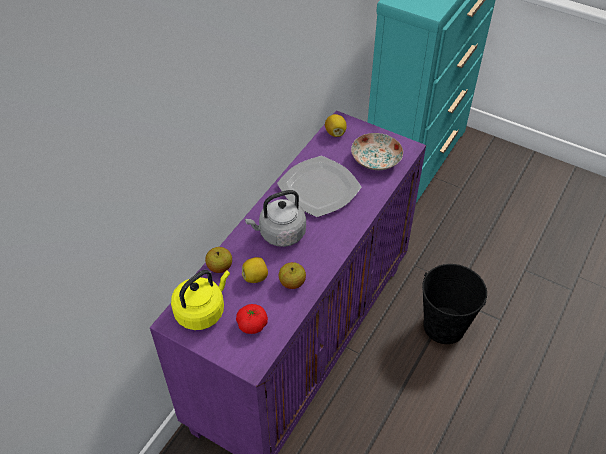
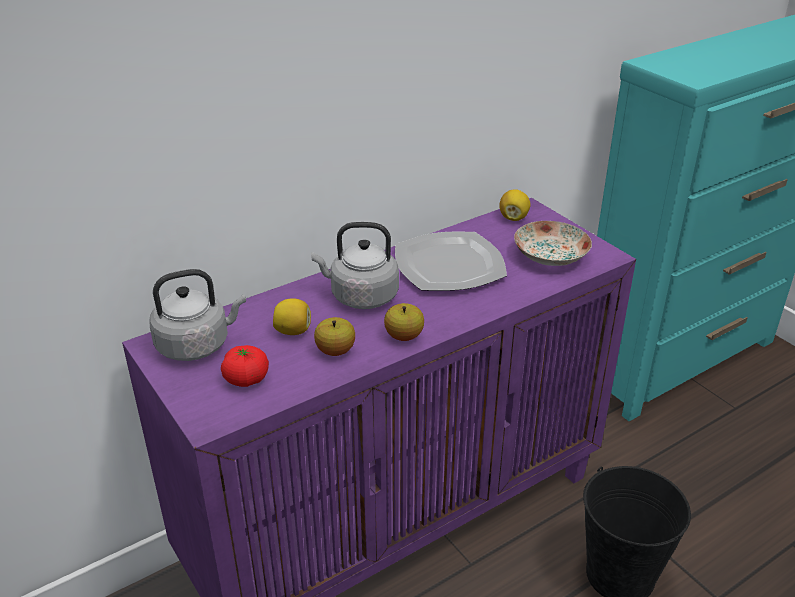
camera: 25 degrees right, 15 degrees down
yellow kettle [171,270,230,330] -> grey kettle [150,269,246,361]
apple [205,247,232,273] -> apple moved to [384,303,424,341]

